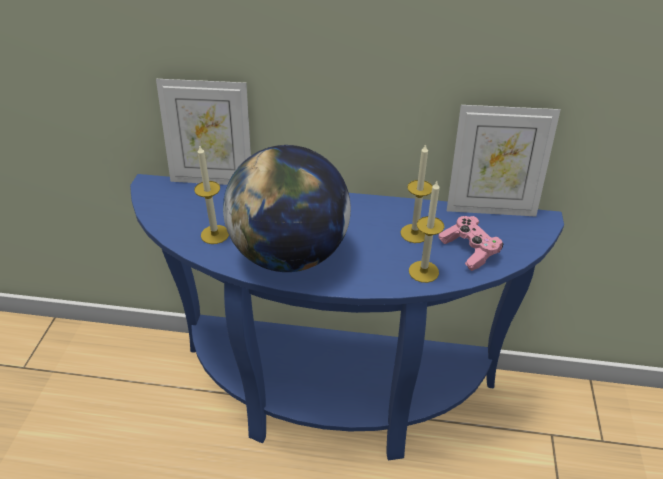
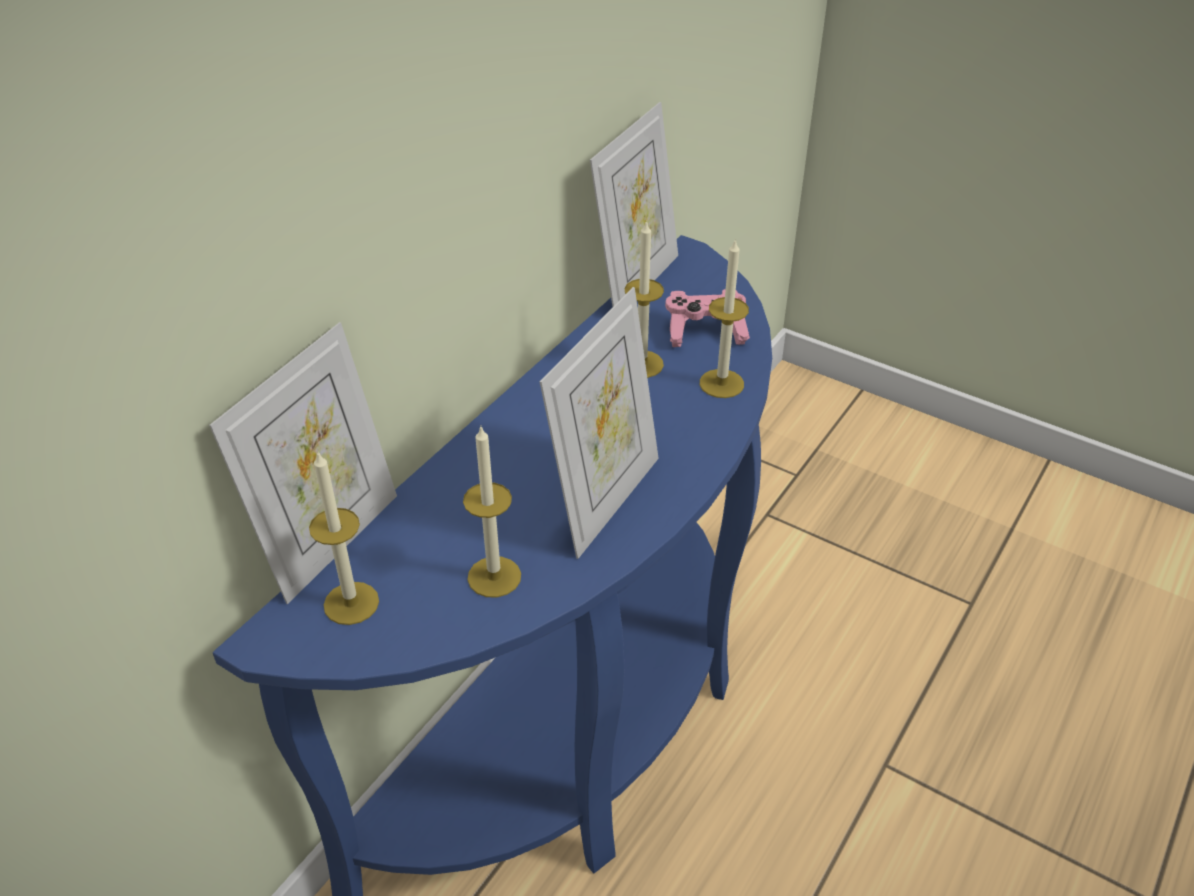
camera: 65 degrees left, 0 degrees up
globe [223,145,351,272] -> picture frame [540,287,659,559]
none -> candle [309,451,379,625]

